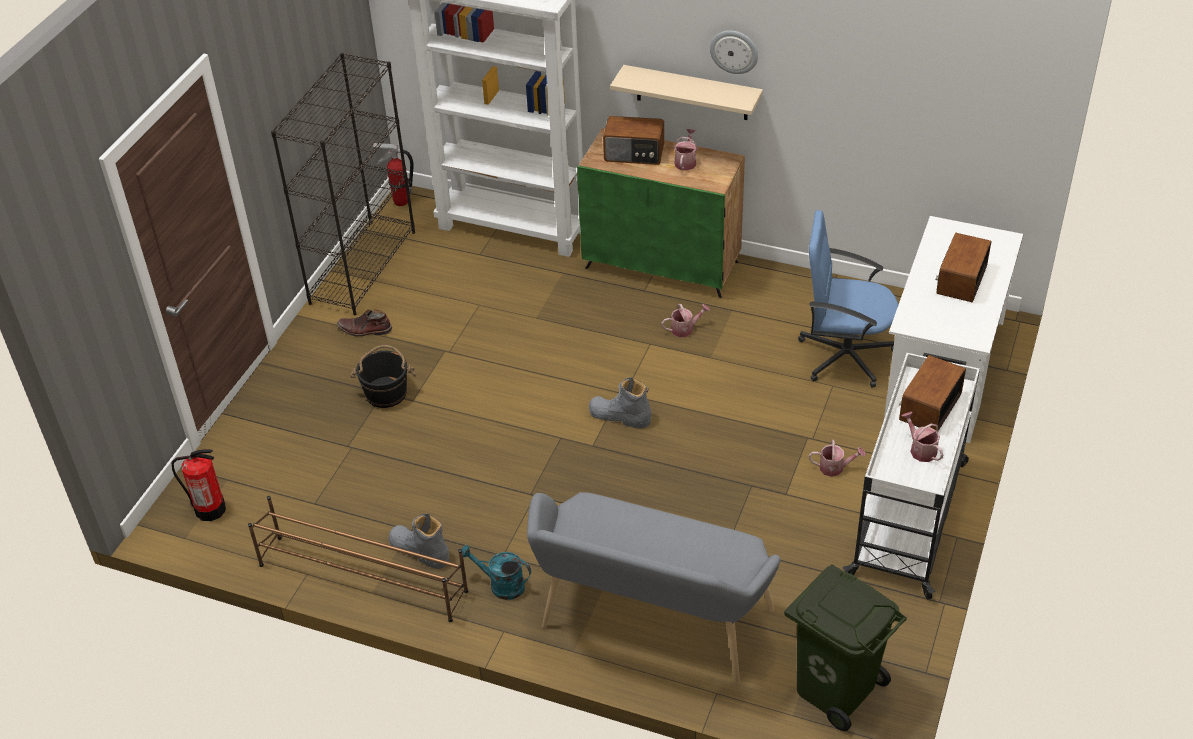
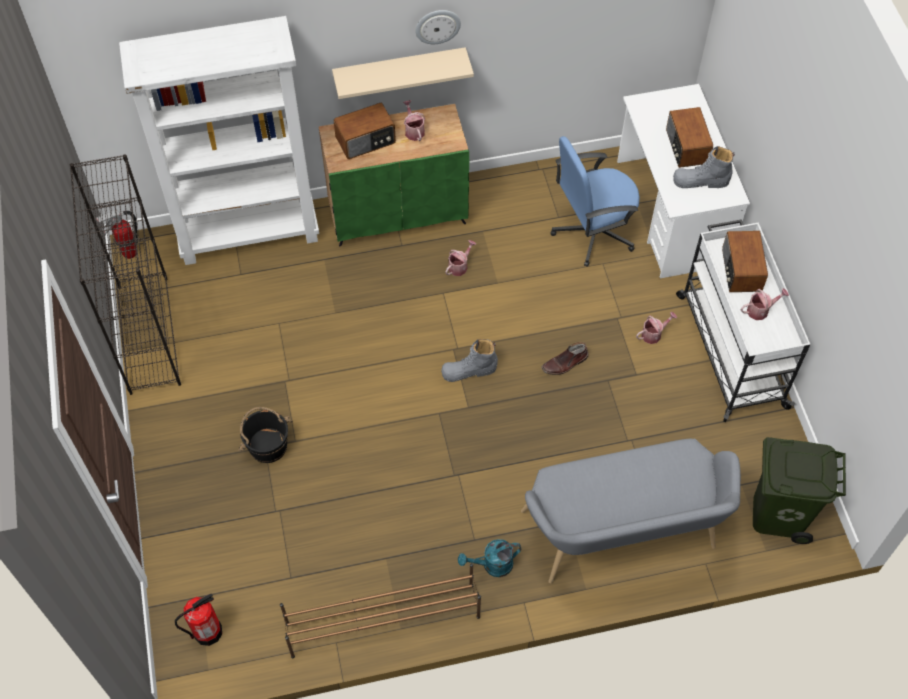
camera: 35 degrees left, 15 degrees up
brown boot [337,309,392,336] -> brown boot moved to [541,342,588,375]
grey boot [389,514,449,569] -> grey boot moved to [673,146,735,188]
watering can [902,412,943,462] -> watering can turned 135 degrees clockwise [741,288,789,320]

